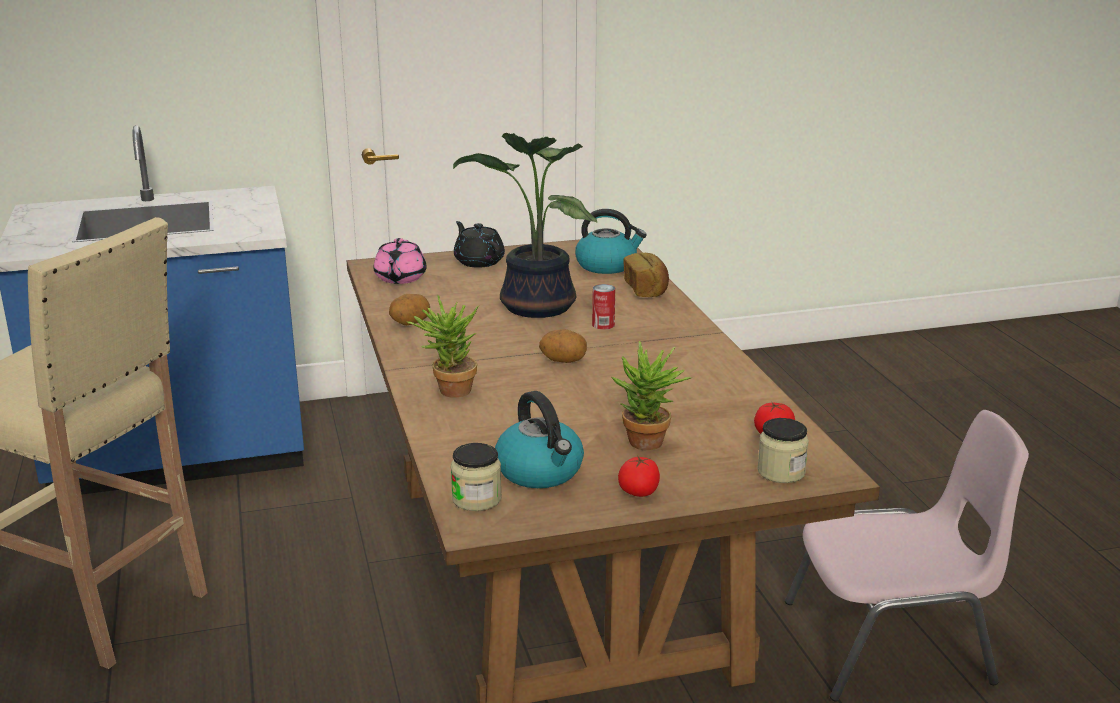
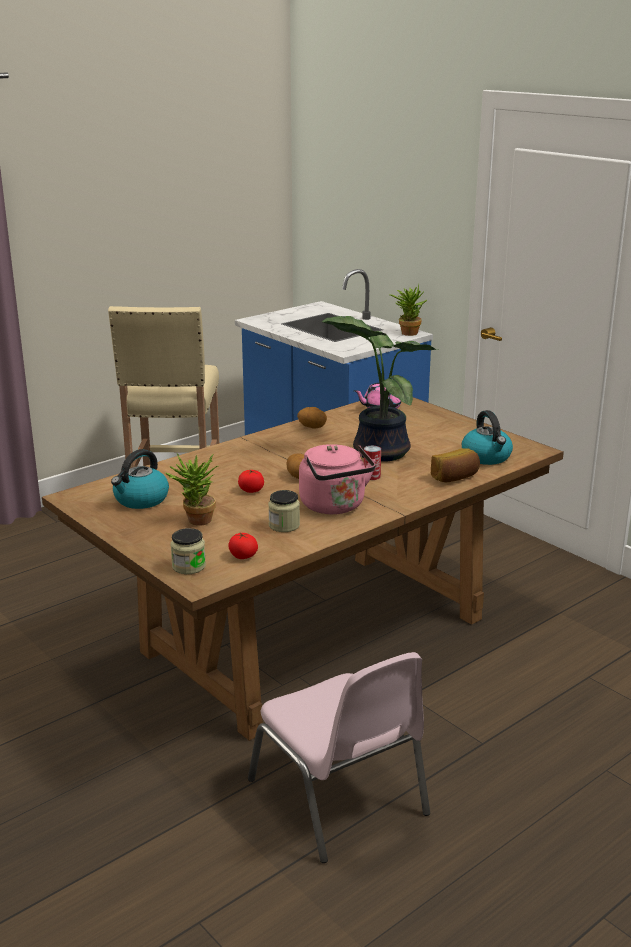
camera: 65 degrees right, 0 degrees up
potted plant [406,295,479,398] -> potted plant moved to [389,284,427,336]
jar [451,443,502,511] -> jar moved to [268,490,300,532]
black teapot [454,221,505,268] -> none
tomato [618,457,660,497] -> tomato moved to [238,470,264,493]
none -> pink kettle [299,444,375,514]

